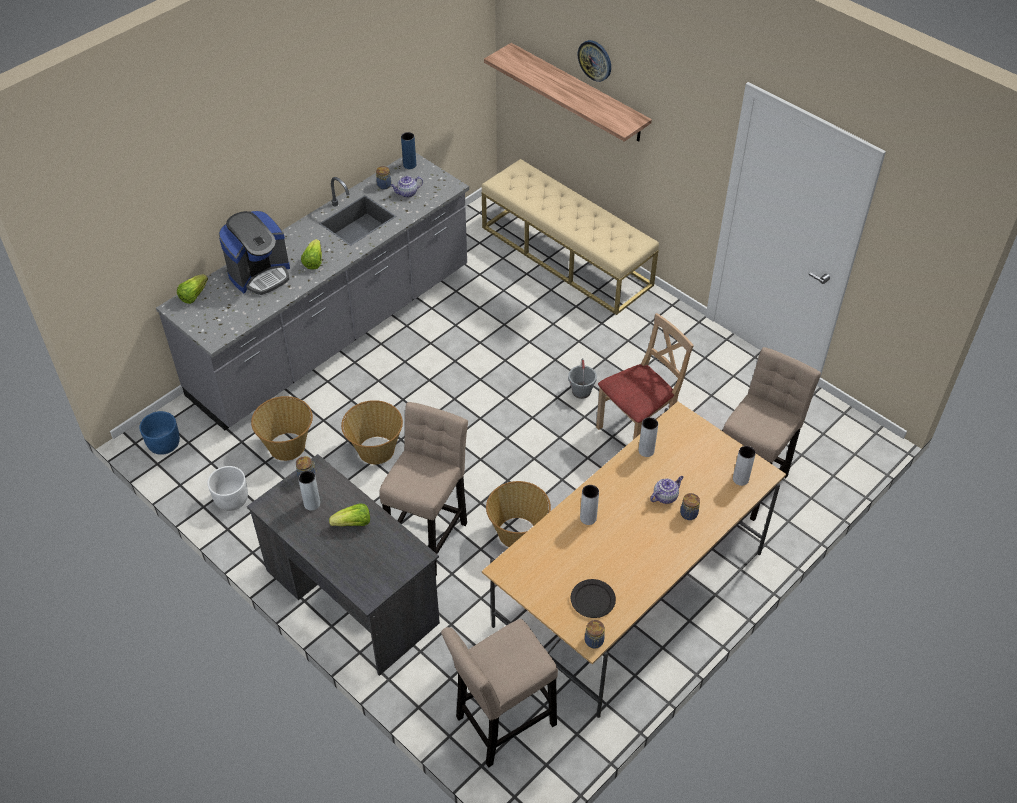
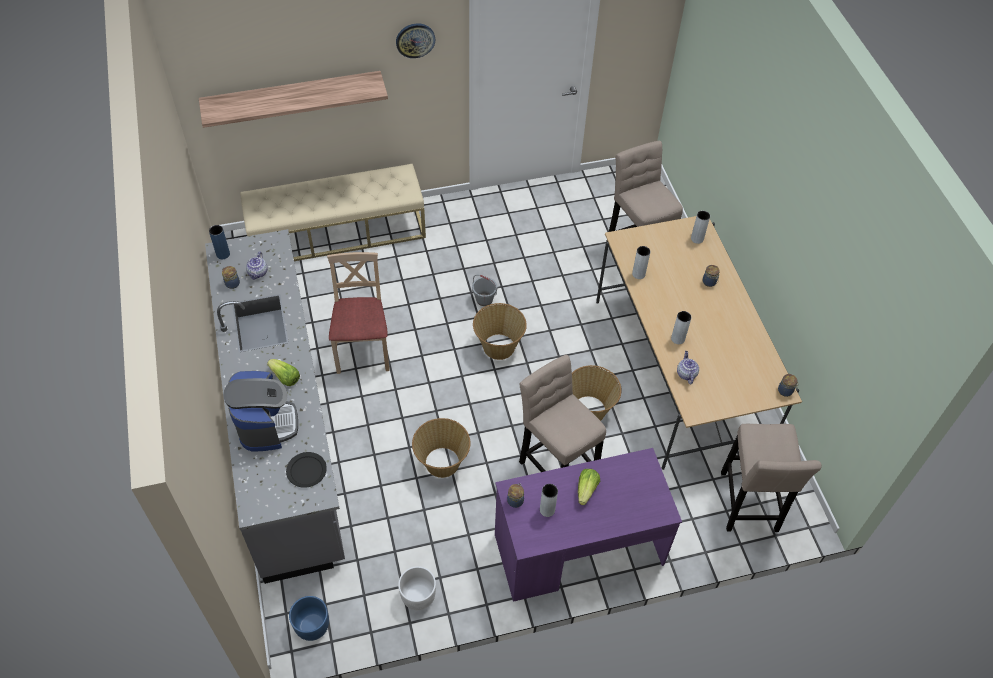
camera: 60 degrees left, 5 degrees up
lettuce [177,274,208,304] -> none
grey desk [247,454,440,676] -> purple desk [495,448,682,602]
basket [251,396,313,461] -> basket moved to [473,303,527,360]
black plate [571,579,616,618] -> black plate moved to [286,452,327,488]
wall clock [578,40,611,82] -> wall clock moved to [396,23,435,58]
beige chair [596,313,694,440] -> beige chair moved to [327,252,389,374]
teapot [650,476,684,504] -> teapot moved to [677,351,699,384]

